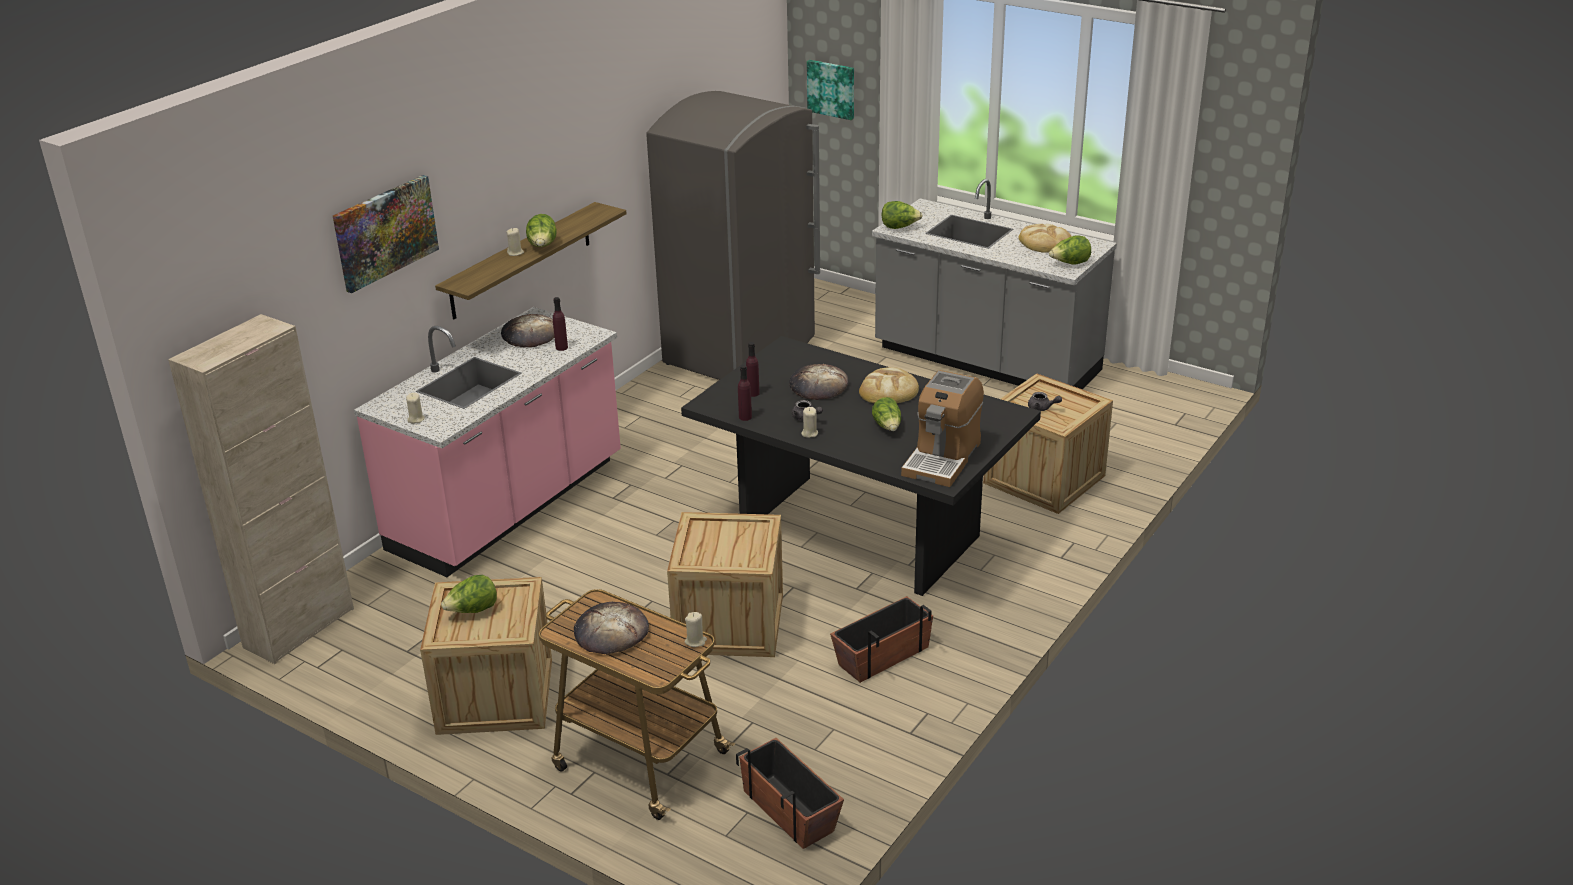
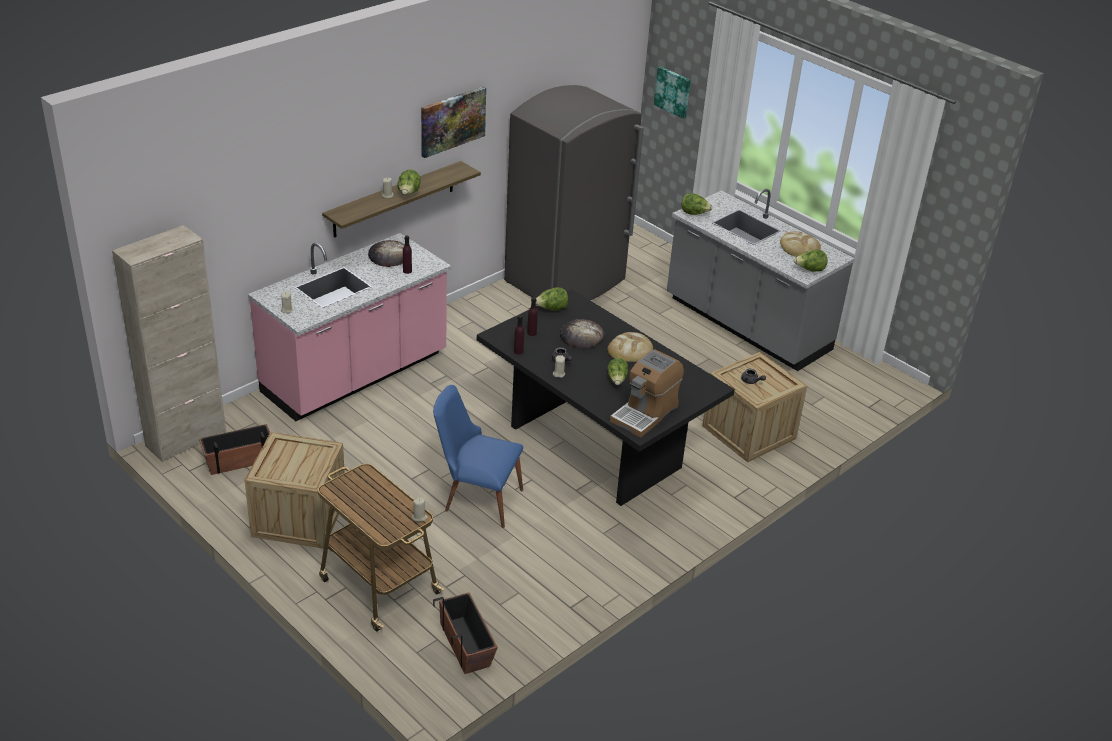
camera: 10 degrees right, 5 degrees up
picture [333,175,439,293] -> picture moved to [421,87,486,158]
lettuce [441,575,497,613] -> lettuce moved to [536,287,568,311]
bread [574,602,649,654] -> none
crate [667,512,783,657] -> blue chair [433,385,523,528]
planter [830,596,933,683] -> planter moved to [199,424,270,475]

